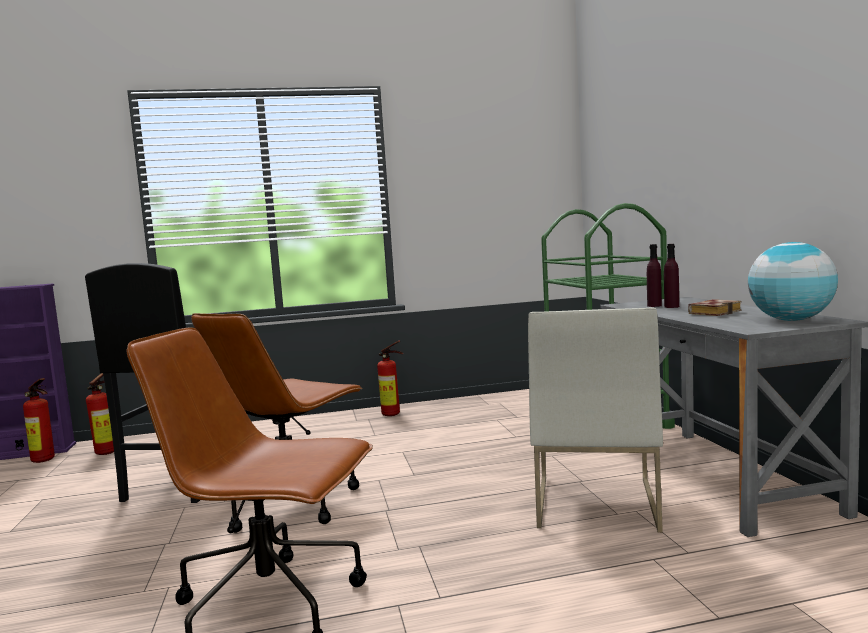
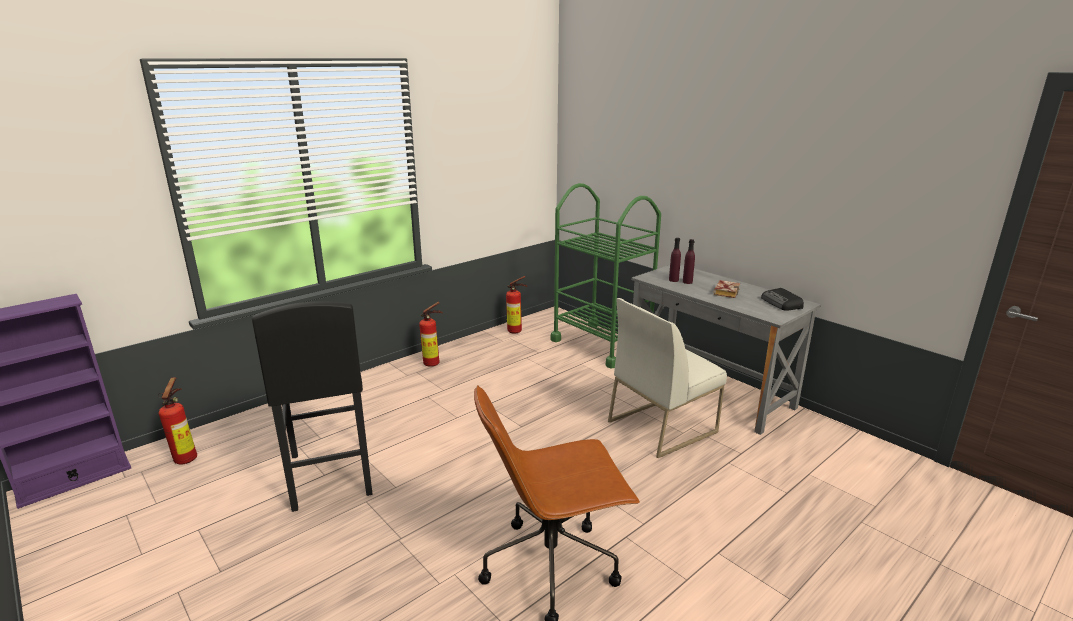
camera: 30 degrees left, 15 degrees up
fire extinguisher [23,378,55,463] -> fire extinguisher moved to [506,276,527,334]
brown office chair [191,313,363,533] -> none
white chair [528,307,663,533] -> white chair turned 75 degrees clockwise [608,298,727,458]
globe [748,242,838,321] -> radio [761,288,804,311]

